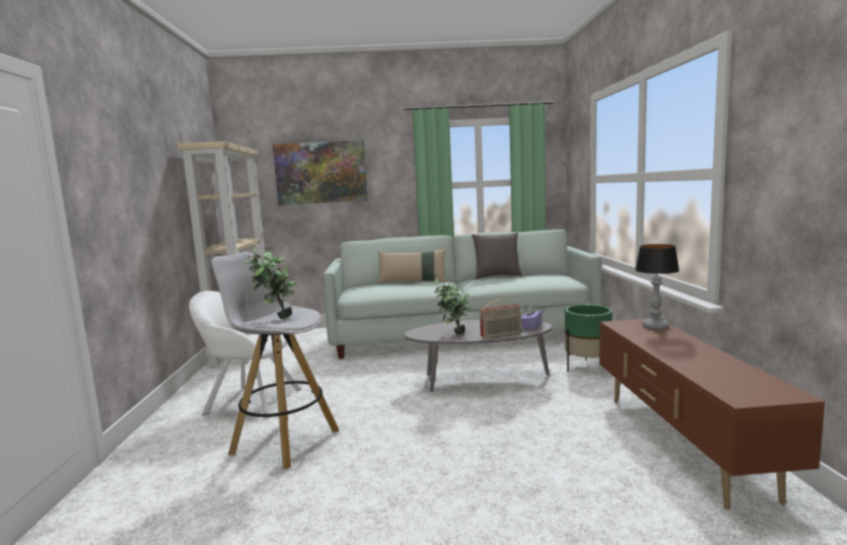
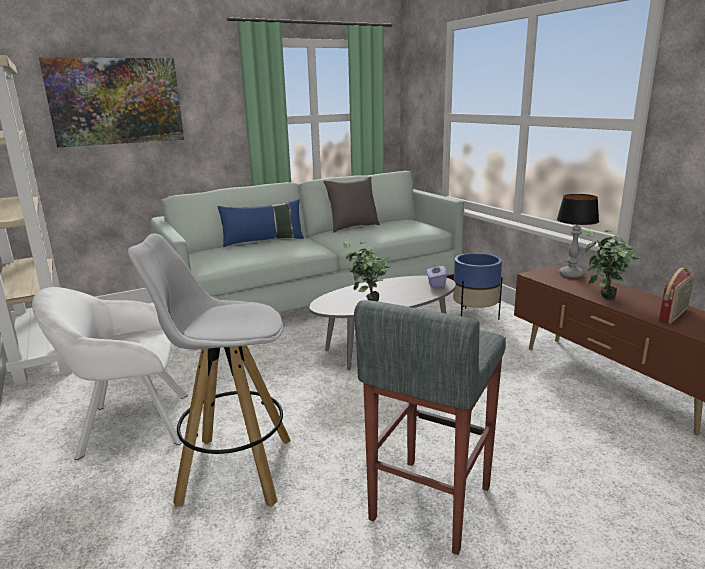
camera: 25 degrees left, 10 degrees up
potted plant [244,247,296,319] -> potted plant moved to [585,229,640,299]
beige pillow [378,249,446,284] -> blue pillow [217,199,304,247]
radio [480,300,521,339] -> radio moved to [659,268,694,324]
green planter [565,304,612,372] -> blue planter [453,253,502,319]
none -> grey stool [354,300,506,555]

